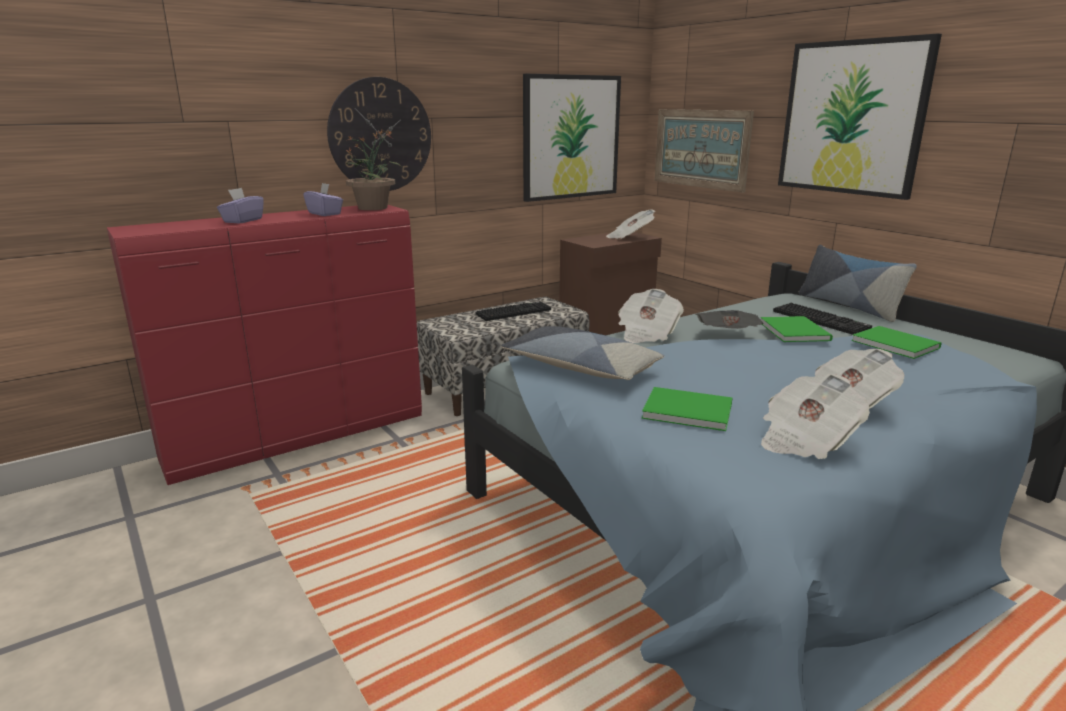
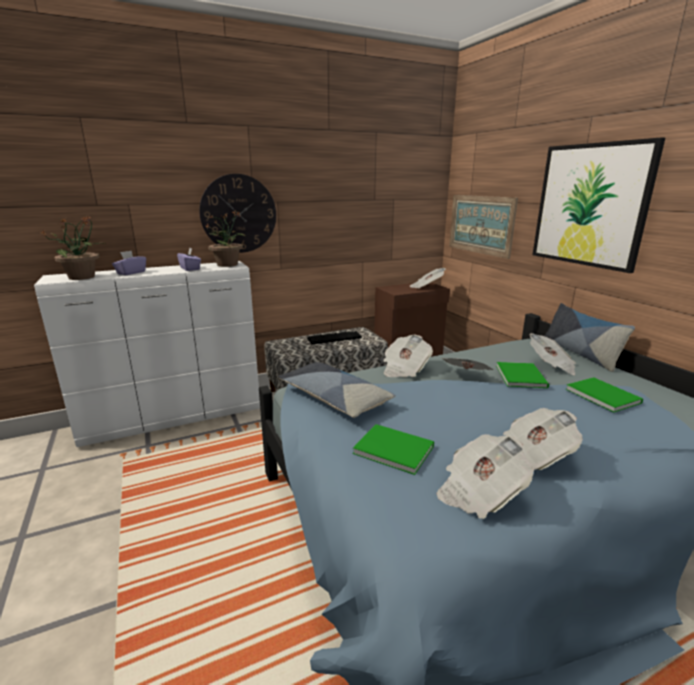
camera: 10 degrees right, 0 degrees up
red dresser [107,205,422,485] -> white dresser [34,261,260,447]
picture [523,74,621,202] -> none
keyboard [773,303,872,335] -> newspaper [529,333,576,375]
none -> potted plant [41,216,108,280]

